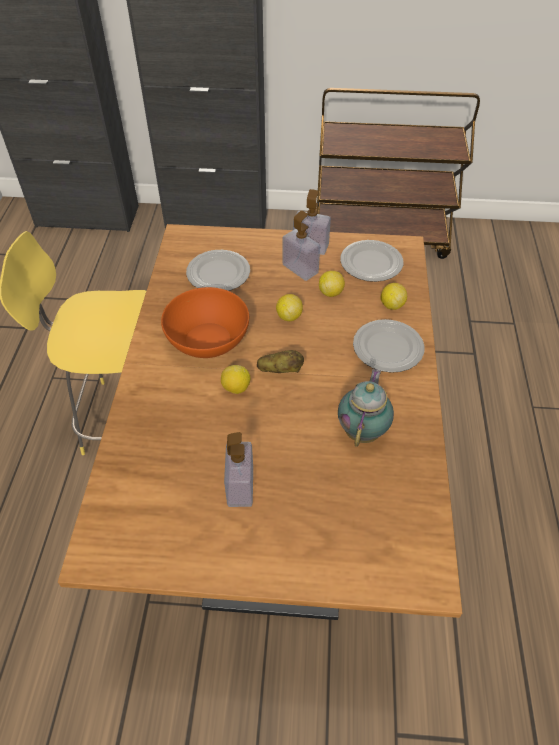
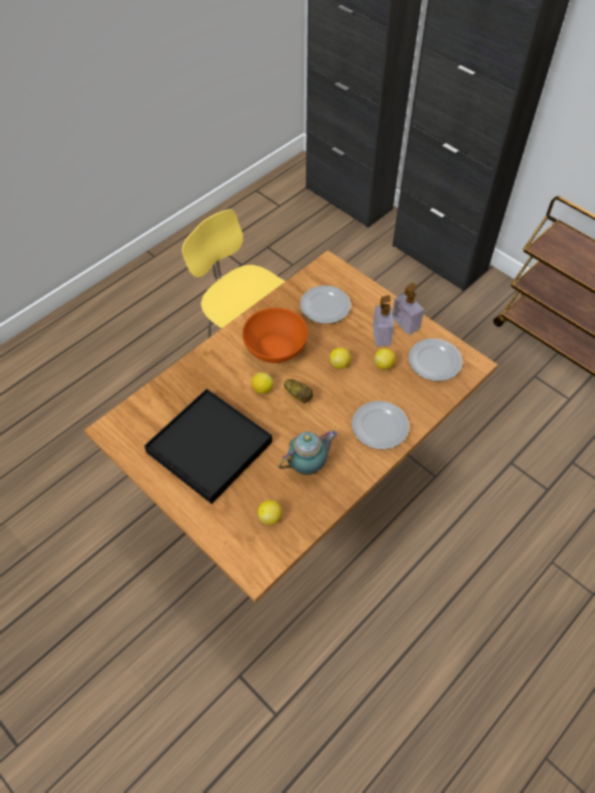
camera: 40 degrees right, 5 degrees up
soap dispenser [224,432,253,507] -> black tray [144,389,272,504]
lemon [380,283,407,310] -> lemon moved to [258,500,282,525]

